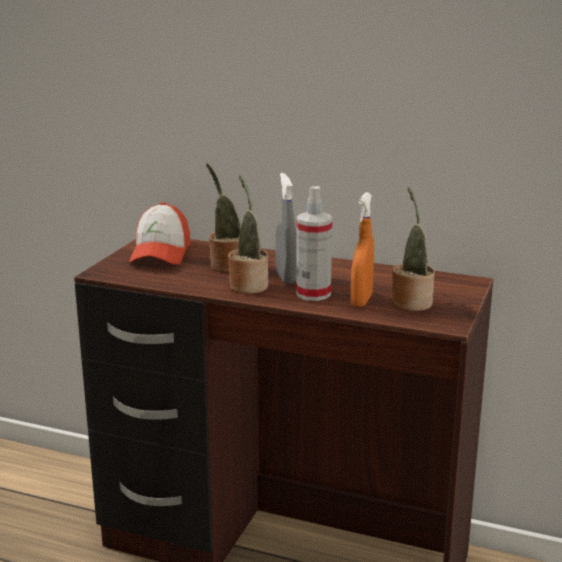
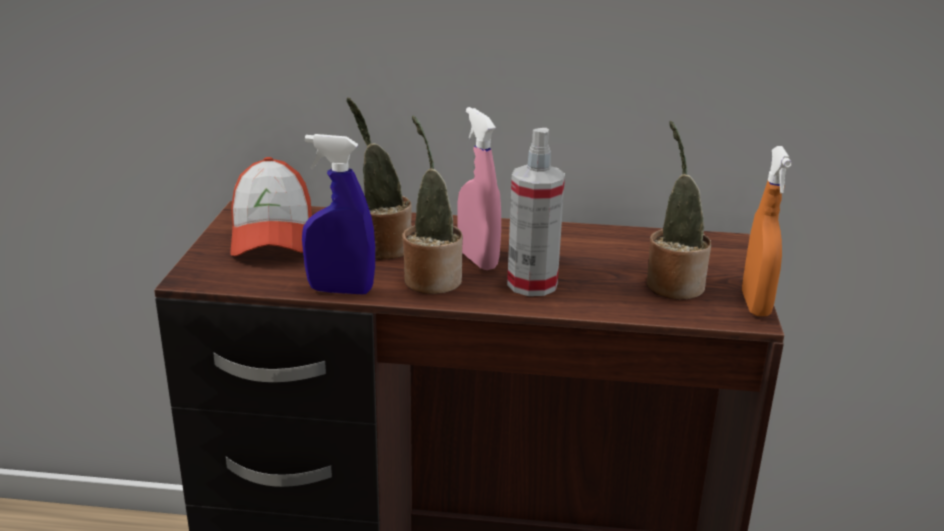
camera: 15 degrees left, 5 degrees up
grey spray bottle [276,173,297,284] -> pink spray bottle [457,107,501,270]
orange spray bottle [351,192,374,307] -> orange spray bottle moved to [742,146,792,316]
none -> blue spray bottle [302,134,375,294]

